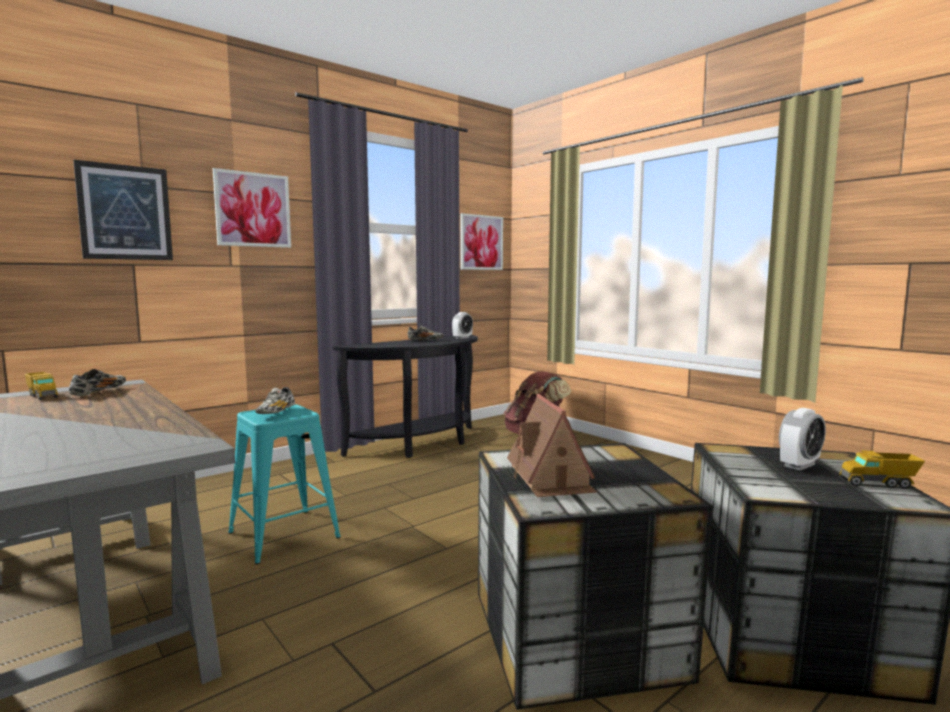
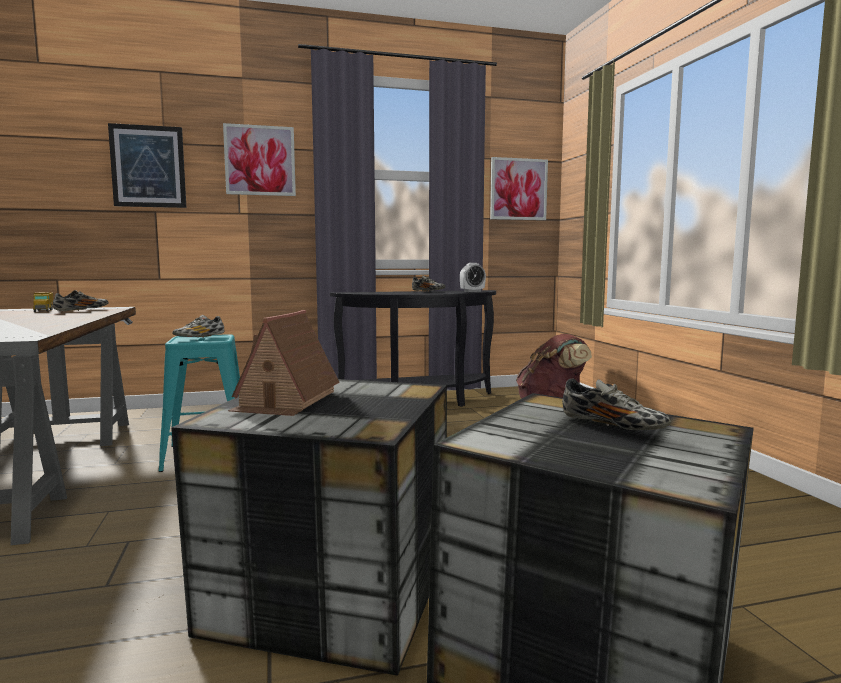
camera: 25 degrees right, 0 degrees up
alarm clock [779,408,826,471] -> shoe [562,379,671,430]
toy truck [839,450,925,489] -> none

